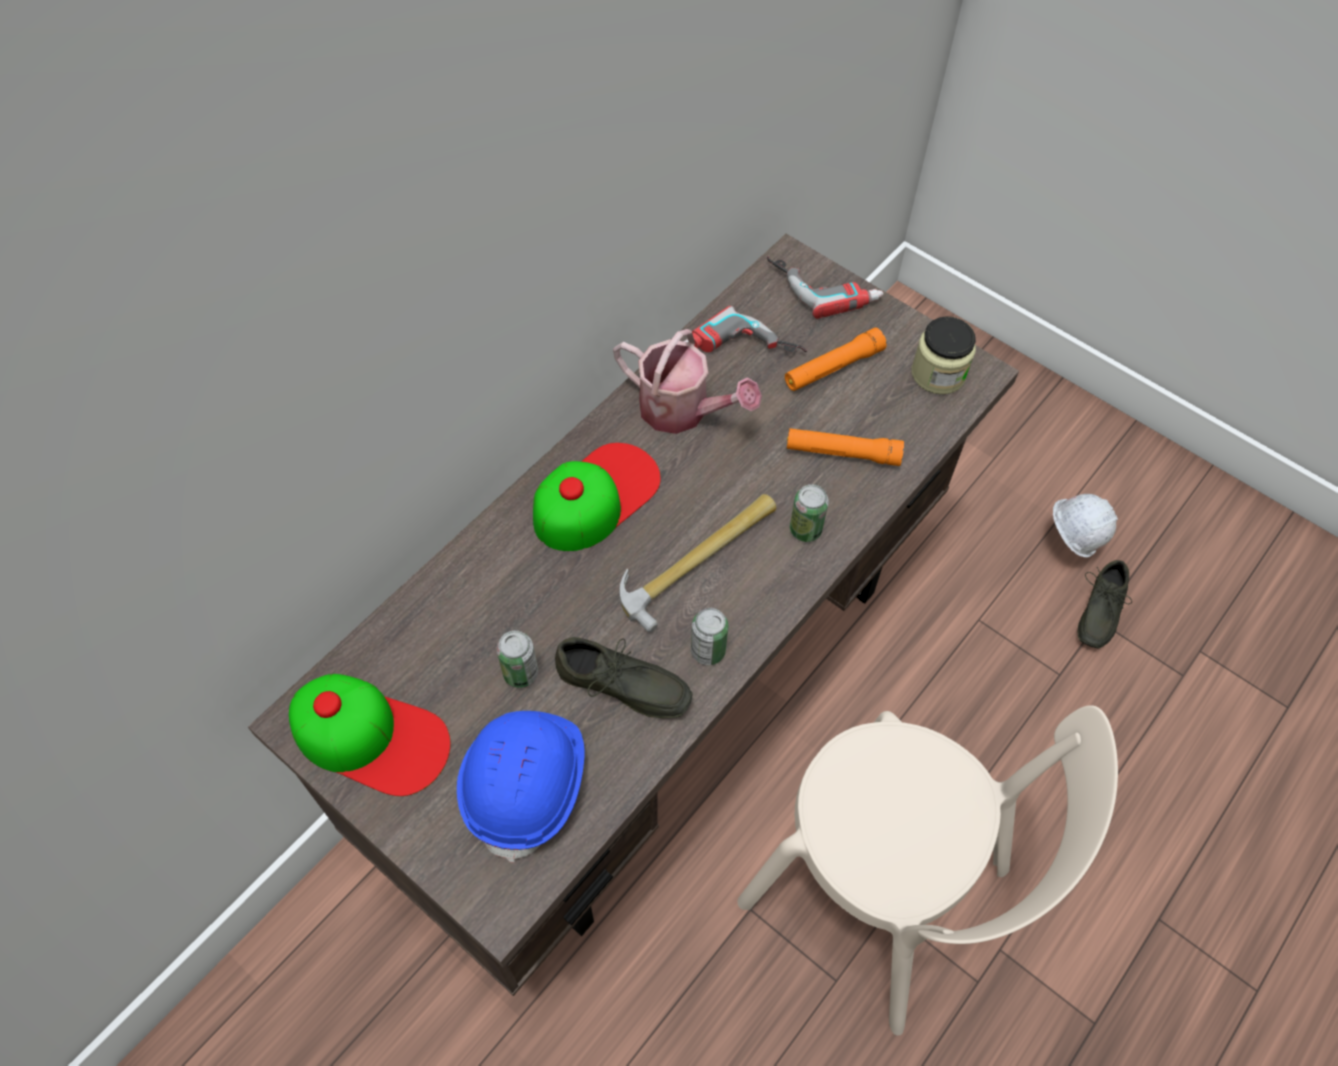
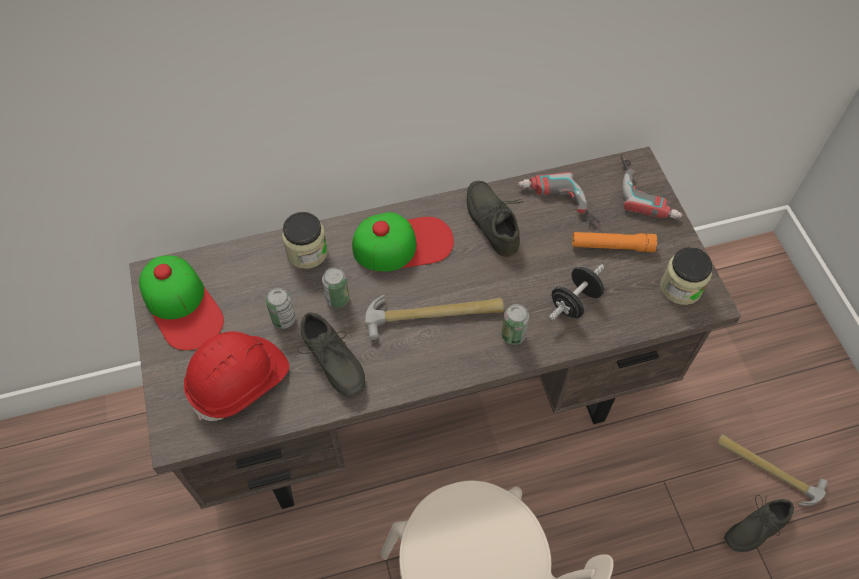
camera: 35 degrees right, 0 degrees up
blue hard hat [457,711,585,863] -> red hard hat [184,331,289,421]
watering can [613,329,762,434] -> grey shoe [467,181,524,257]
can [691,608,728,665] -> can moved to [322,267,349,308]
orange flashlight [787,428,904,466] -> black dumbbell [549,264,605,321]
white hard hat [1053,494,1118,558] -> hammer [717,434,828,506]
none -> jar [282,212,328,269]

